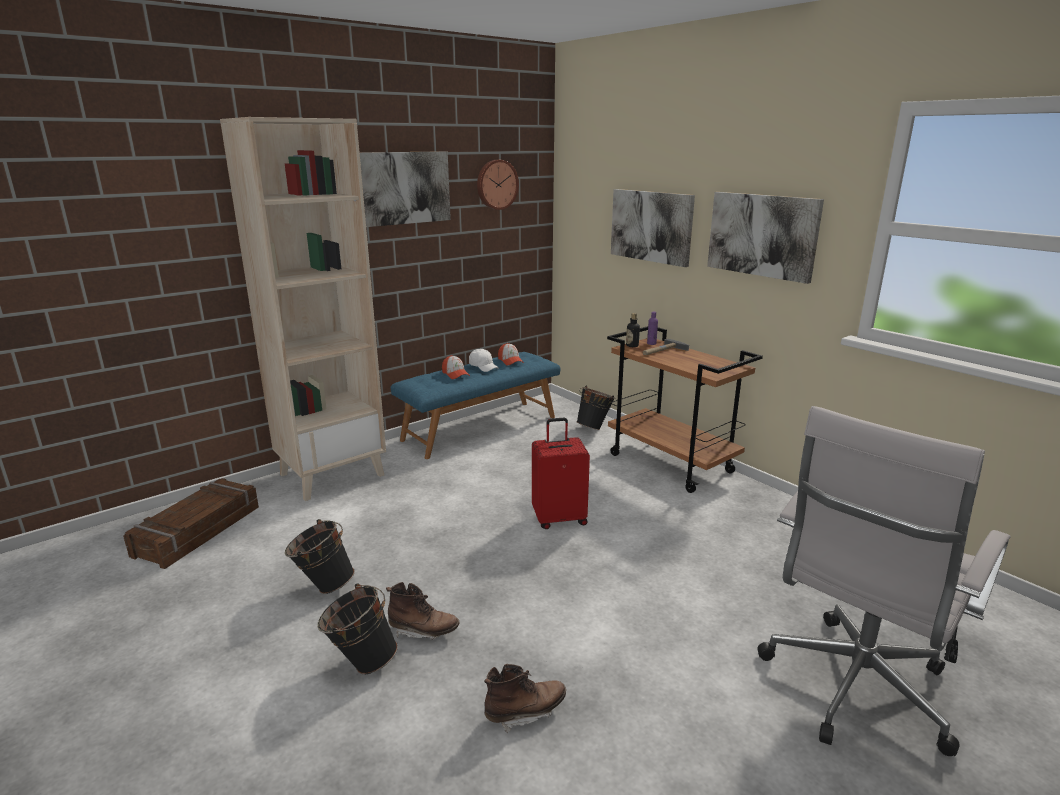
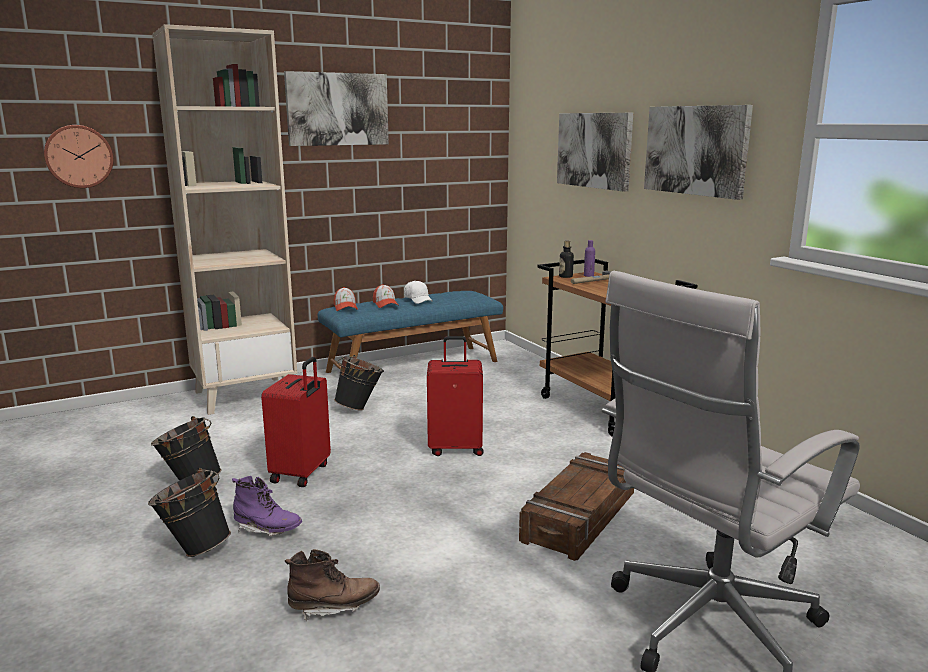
camera: 10 degrees right, 5 degrees down
crate [123,478,259,569] -> crate moved to [519,452,634,561]
brown boot [386,582,460,640] -> purple boot [232,476,302,536]
wall clock [477,160,519,210] -> wall clock moved to [44,125,114,188]
cap [498,343,524,366] -> cap moved to [334,287,358,311]
black bucket [577,386,616,430] -> black bucket moved to [334,355,384,411]
none -> red suitcase [261,357,331,487]

